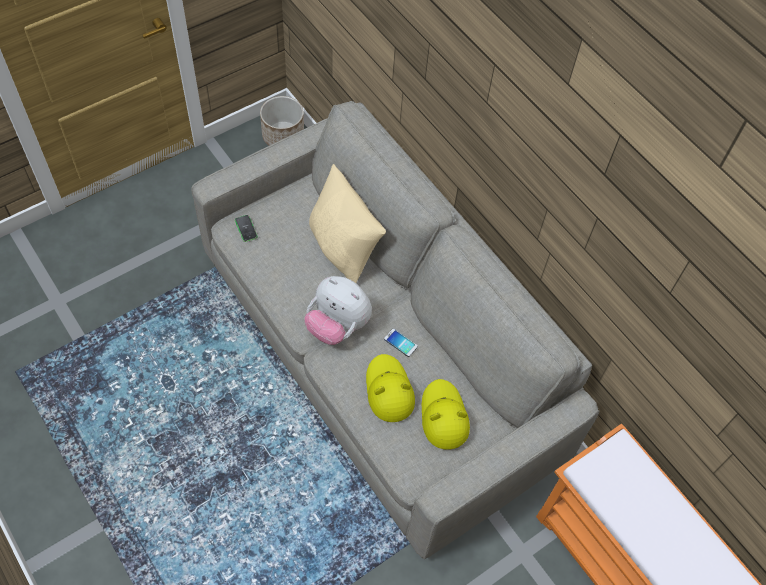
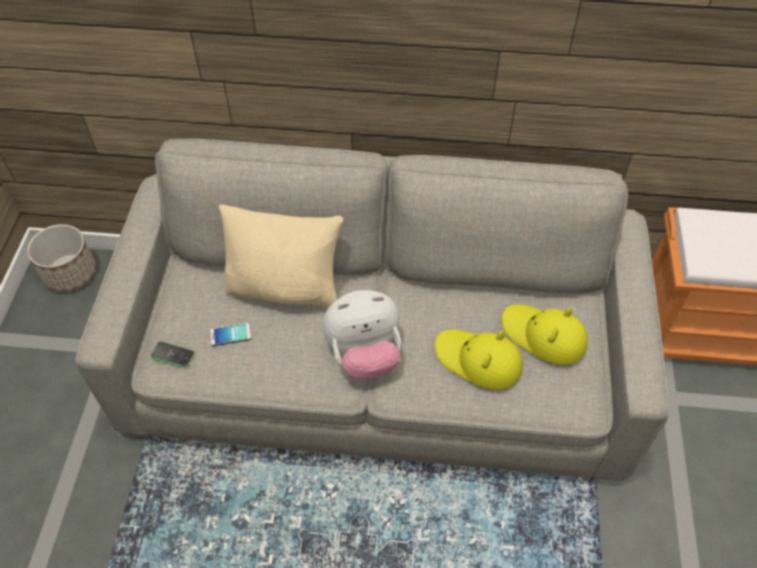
camera: 45 degrees left, 5 degrees down
phone [384,329,418,357] -> phone moved to [210,323,252,346]

